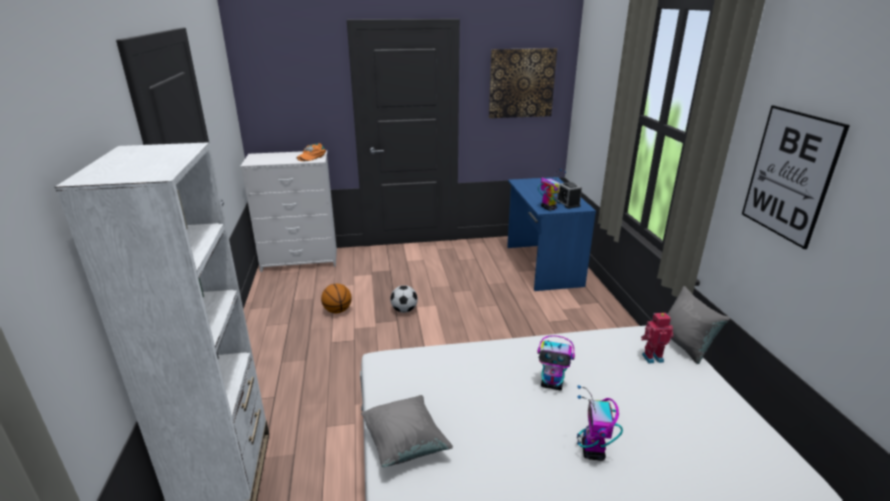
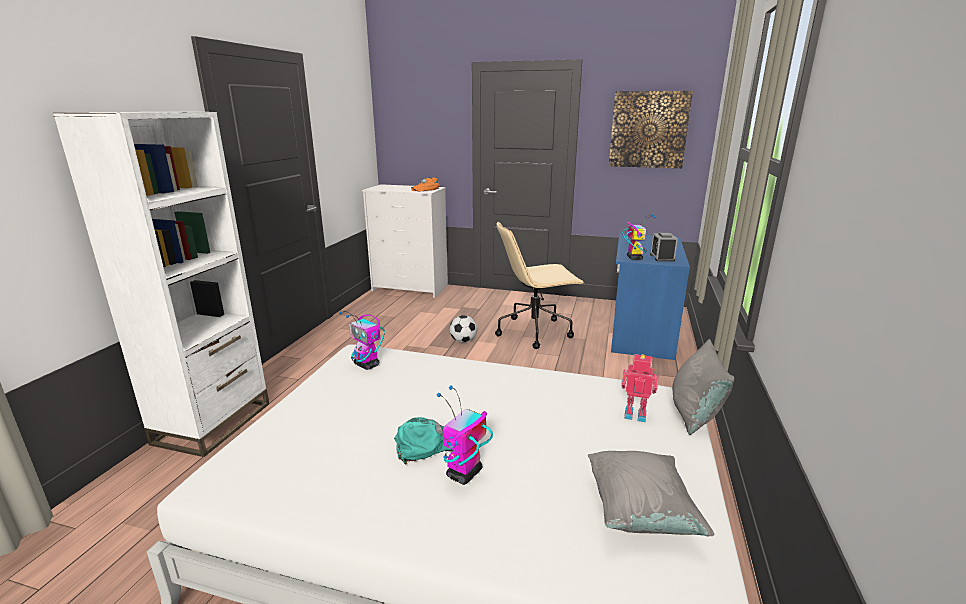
camera: 25 degrees right, 5 degrees down
basketball [321,284,352,313] -> none
grey pillow [361,395,453,467] -> grey pillow moved to [588,451,714,537]
toy robot [537,335,575,391] -> toy robot moved to [339,311,385,370]
picture [742,105,850,249] -> none
none -> turquoise cap [394,417,452,465]
none -> beige office chair [495,222,584,349]

